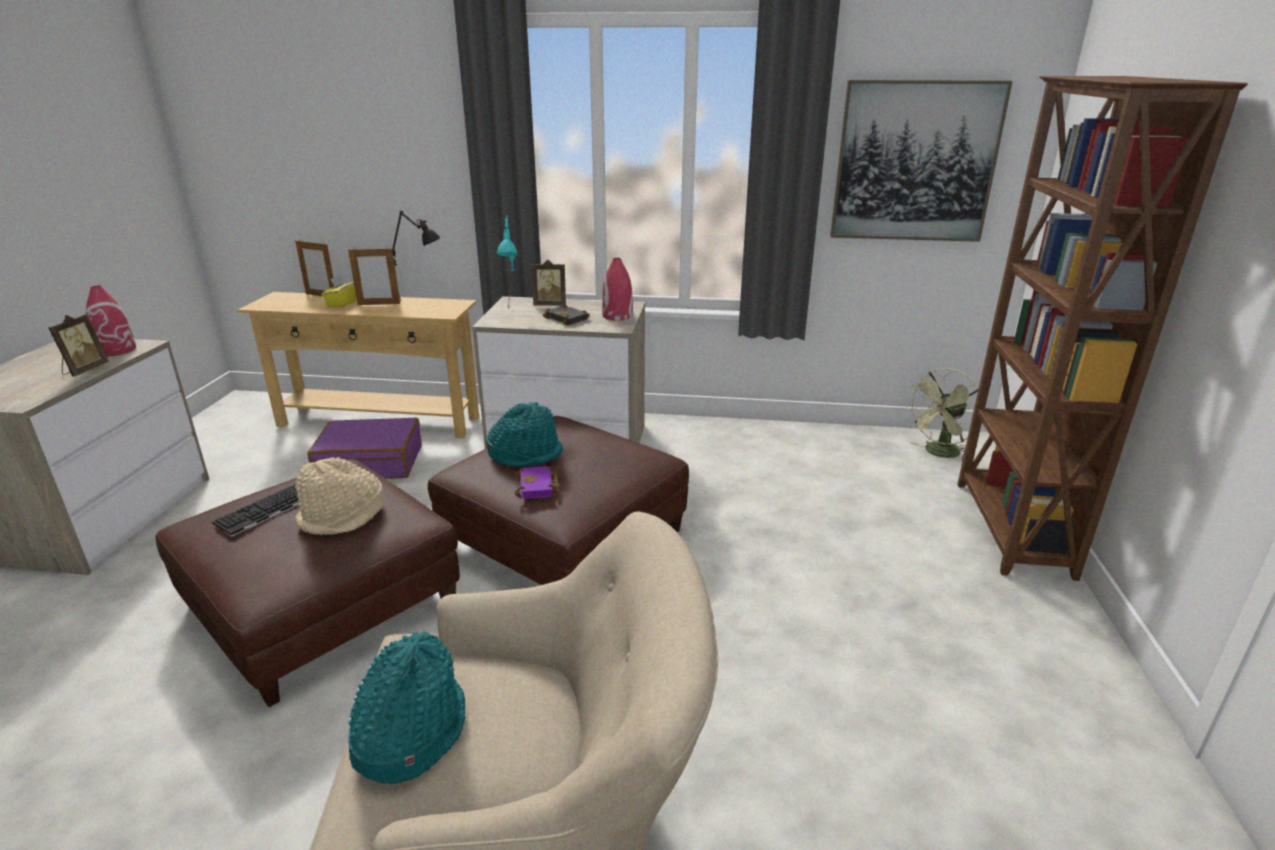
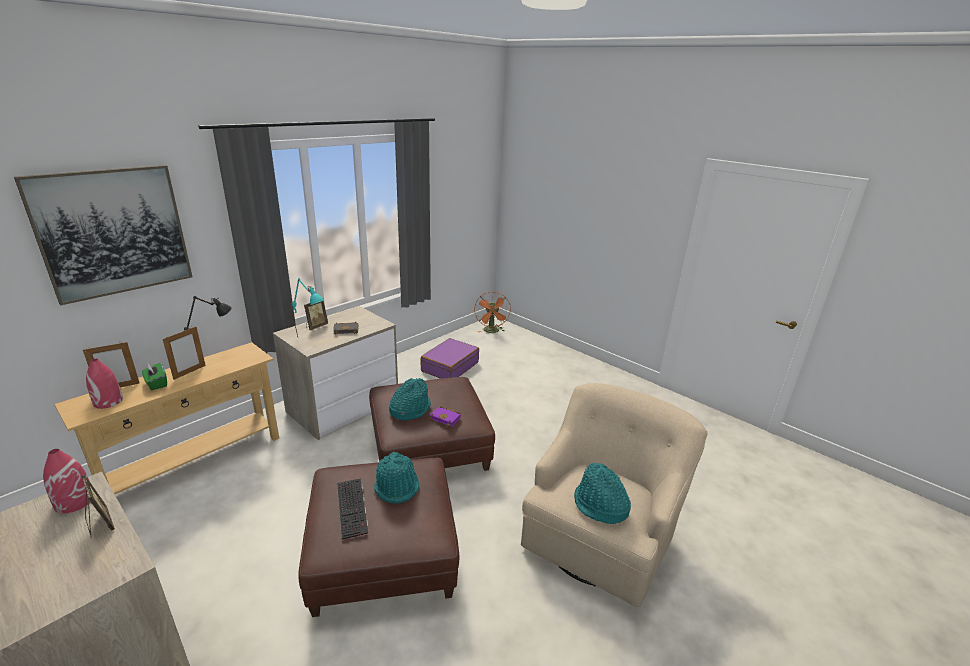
camera: 55 degrees left, 0 degrees up
beige hat [294,457,384,535] -> turquoise hat [374,452,419,504]
purple suitcase [307,417,422,479] -> purple suitcase moved to [421,338,479,379]
yellow tissue box [321,275,357,308] -> green tissue box [142,362,167,390]
red vase [602,258,633,321] -> red vase moved to [86,359,123,409]
picture [830,80,1013,242] -> picture moved to [14,165,193,305]
green fan [907,368,979,461] -> orange fan [474,292,511,333]
brown bookcase [957,76,1248,581] -> none

